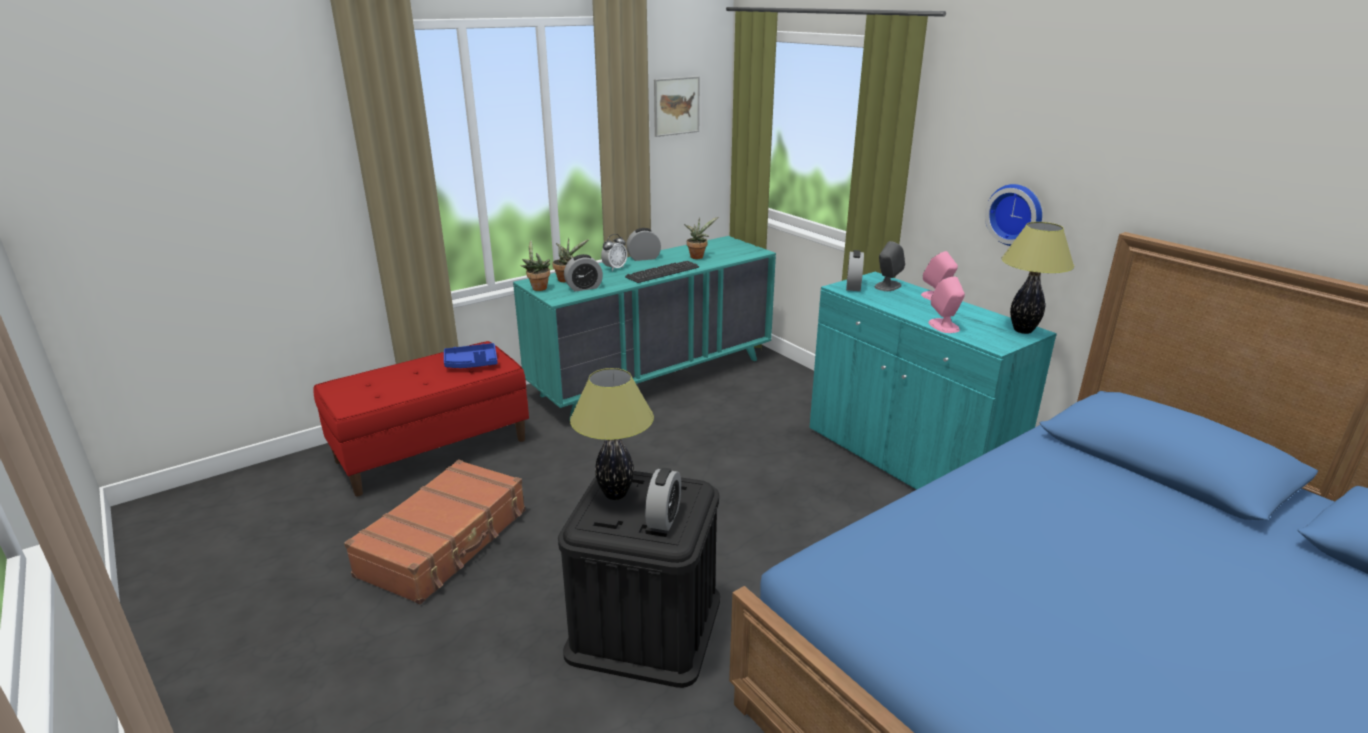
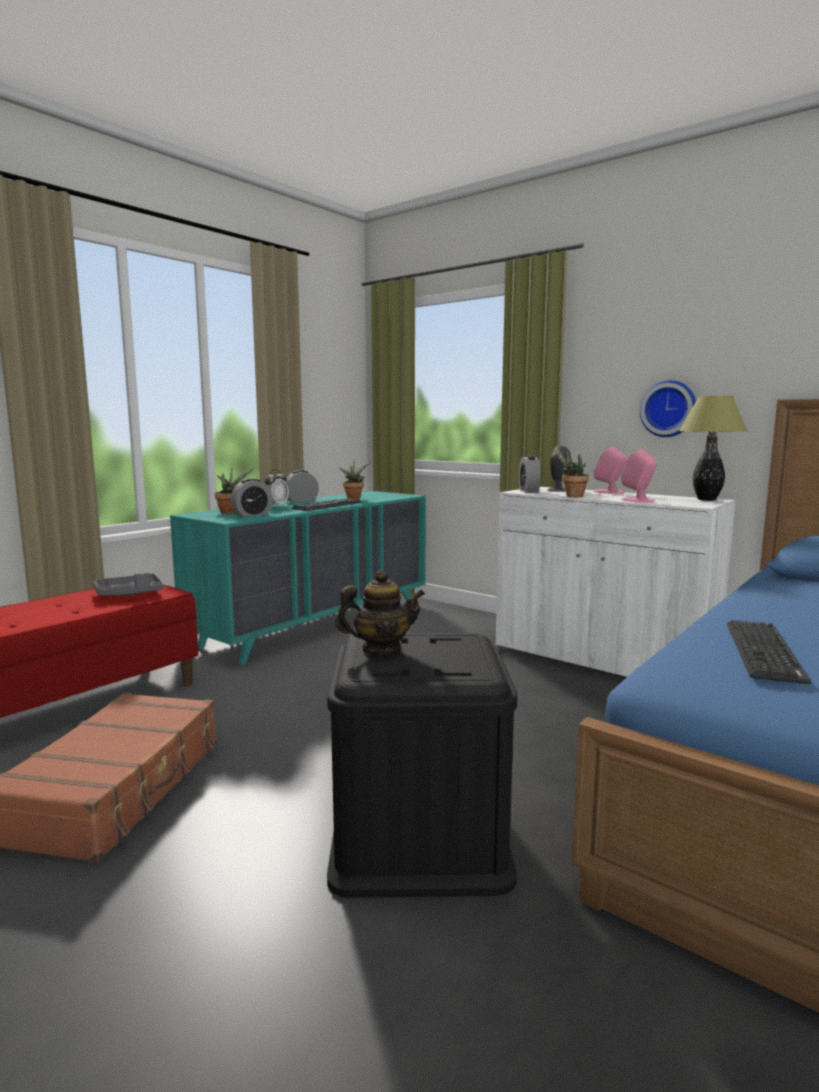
camera: 15 degrees left, 15 degrees down
blue tray [444,343,498,368] -> grey tray [93,572,163,596]
potted plant [520,240,550,291] -> potted plant moved to [554,448,589,497]
table lamp [570,368,654,500] -> teapot [335,570,425,655]
alarm clock [645,468,681,531] -> none
picture [654,76,700,137] -> none
turquoise cabinet [810,272,1057,490] -> white cabinet [496,487,735,677]
none -> keyboard [727,620,811,684]

